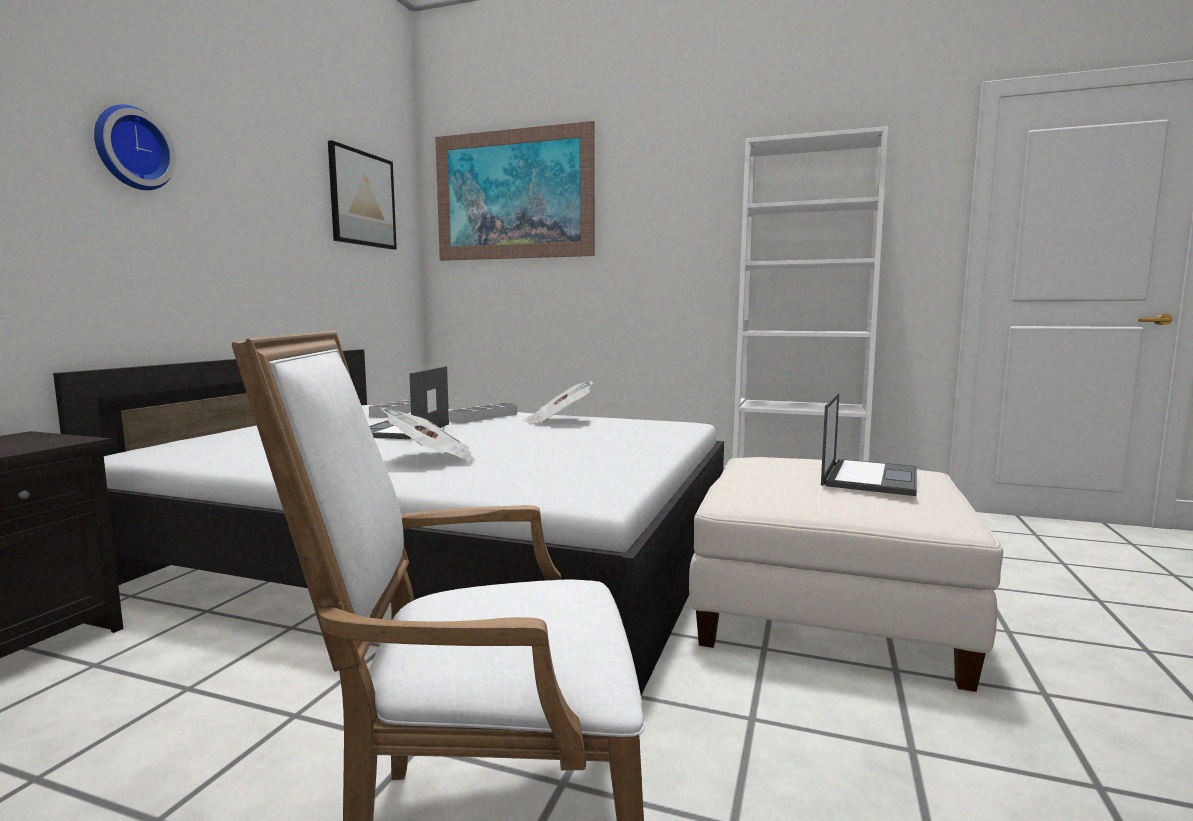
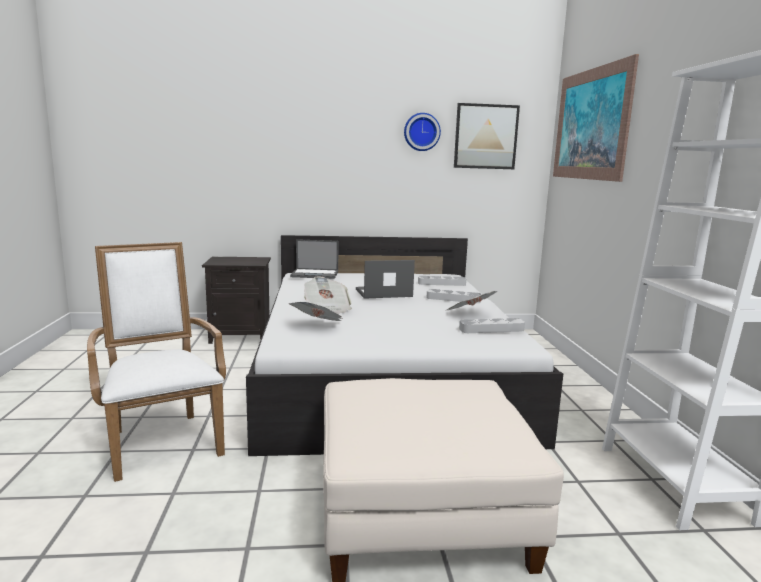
camera: 65 degrees right, 5 degrees up
wall clock [94,104,176,190] -> wall clock moved to [404,113,441,151]
laptop [821,393,917,496] -> laptop moved to [290,239,339,279]
none -> newspaper [289,302,342,321]
none -> grey tray [459,318,525,333]

